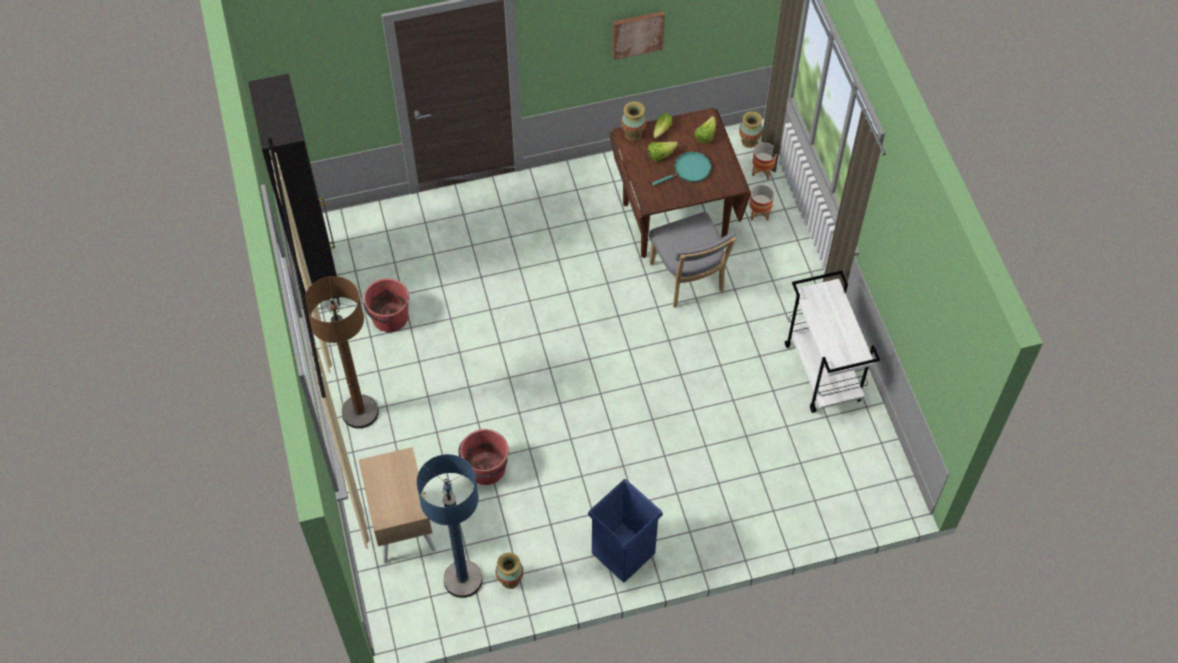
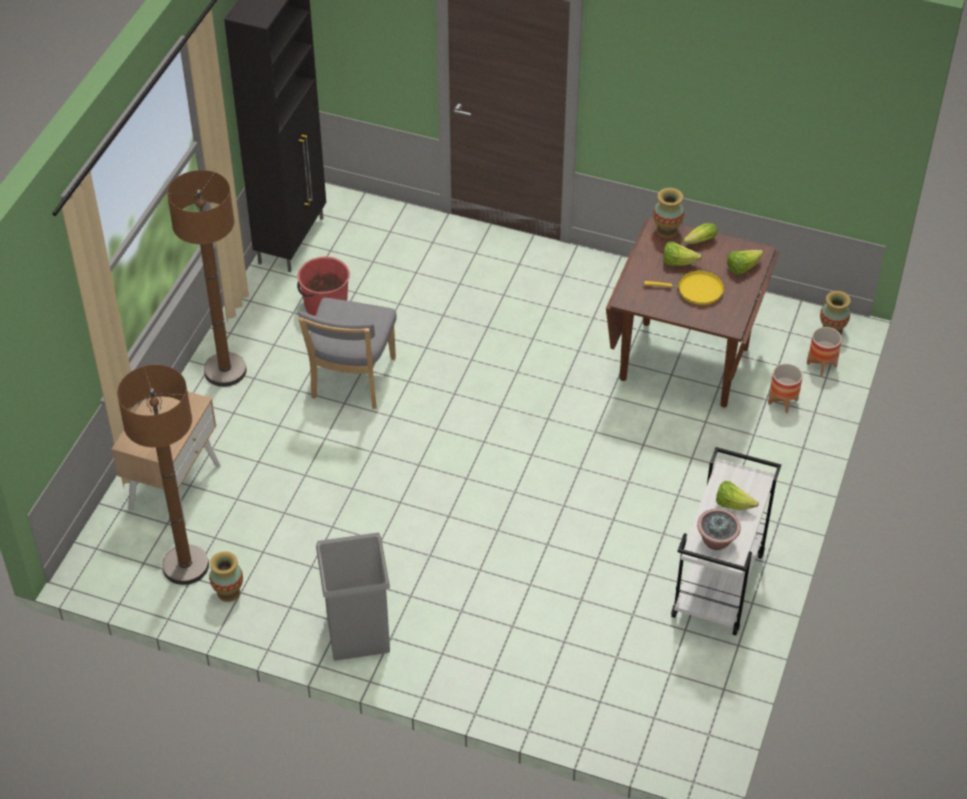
camera: 35 degrees right, 10 degrees down
blue floor lamp [417,454,483,598] -> brown floor lamp [117,365,209,585]
red bucket [459,429,509,485] -> none
blue trash can [588,479,663,582] -> grey trash can [316,533,390,661]
picture [612,11,665,60] -> none
grey chair [649,212,736,308] -> grey chair moved to [298,298,397,409]
turquoise frying pan [652,152,712,186] -> yellow frying pan [644,271,724,305]
none -> potted plant [697,508,741,550]
none -> lettuce [716,481,759,510]

